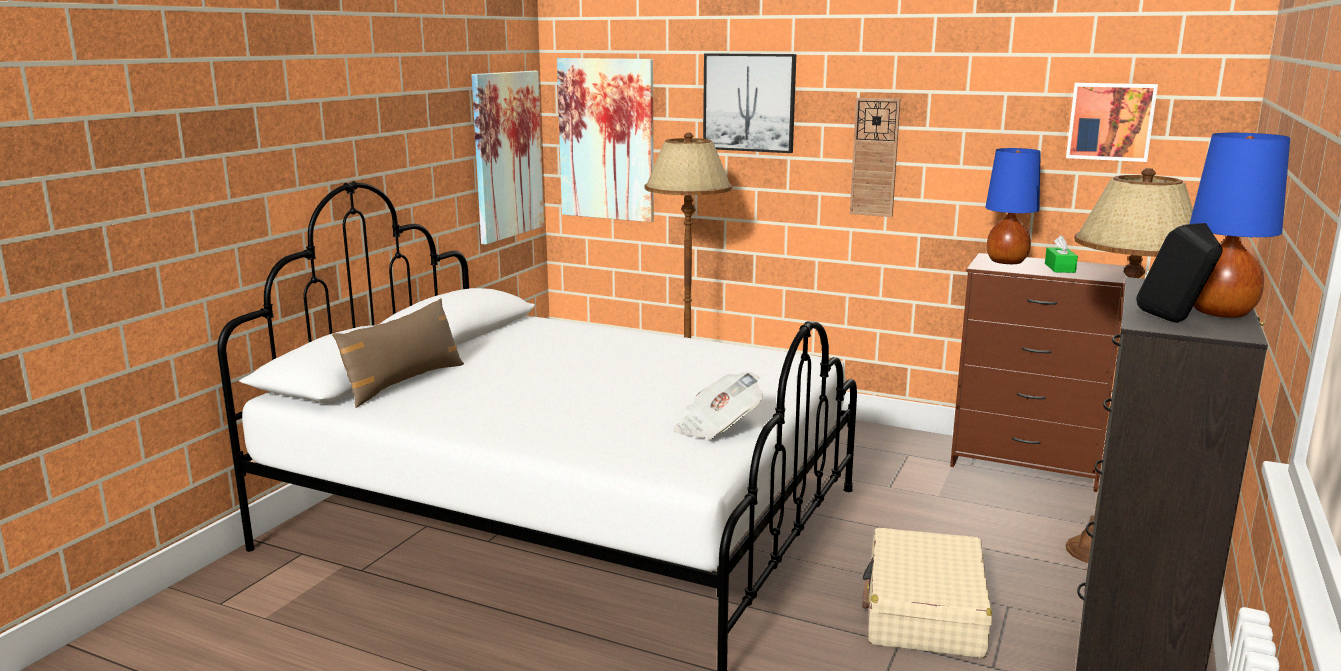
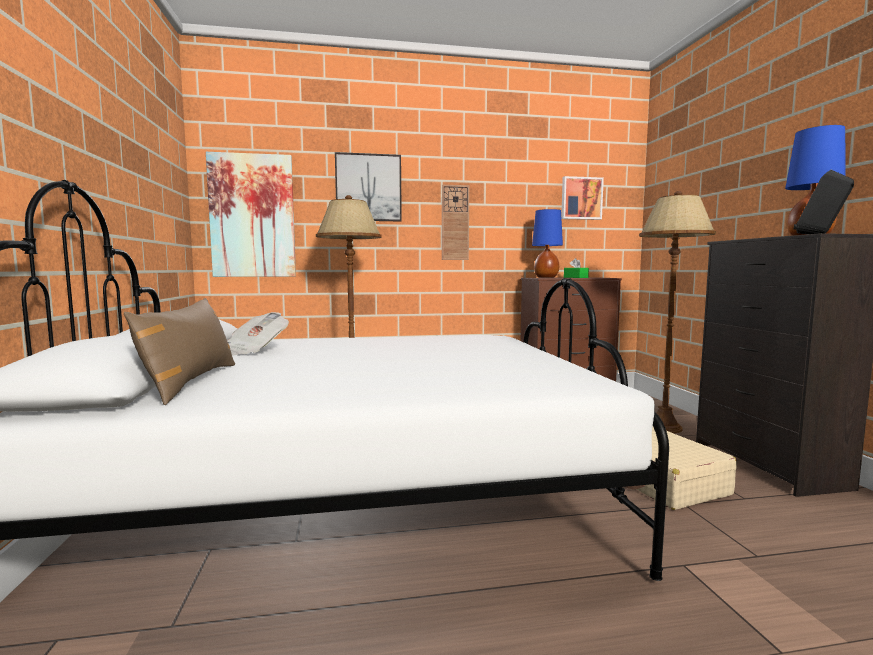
camera: 35 degrees left, 10 degrees down
picture [471,71,544,245] -> none
newspaper [674,372,763,439] -> newspaper moved to [227,312,289,356]

